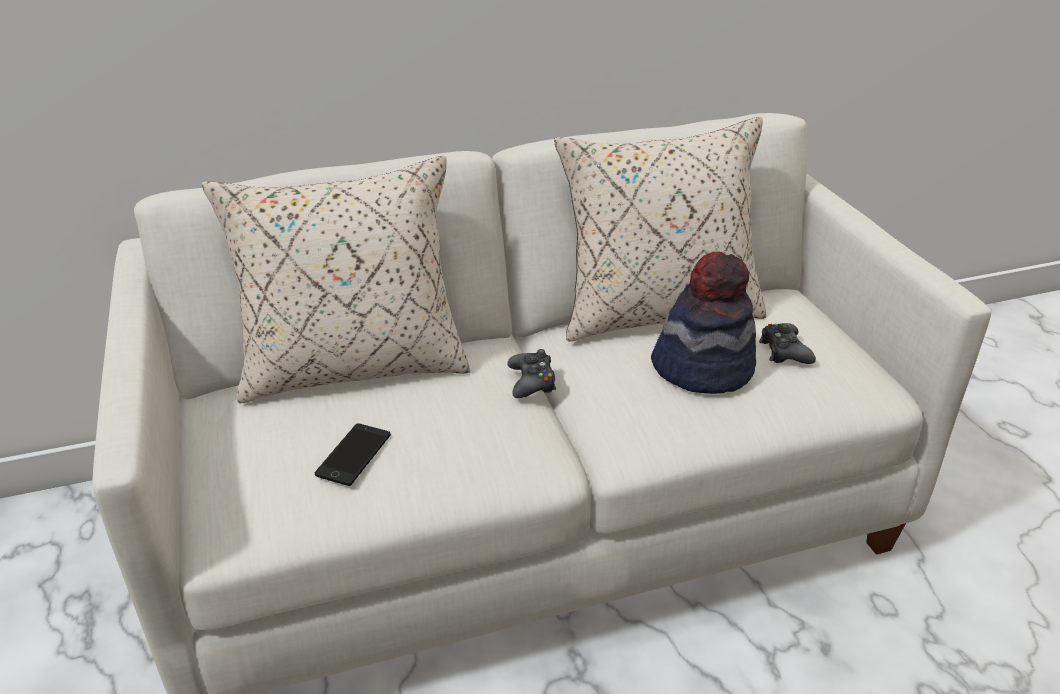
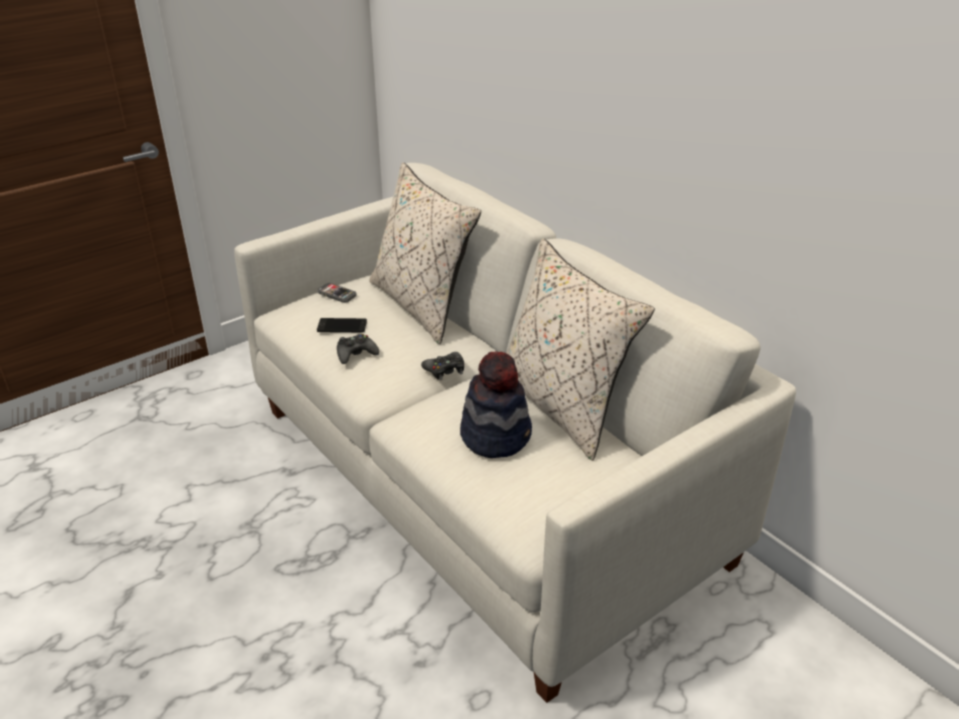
camera: 70 degrees right, 0 degrees up
black game controller [759,323,816,364] -> black game controller moved to [337,334,379,364]
none -> phone [317,283,357,303]

